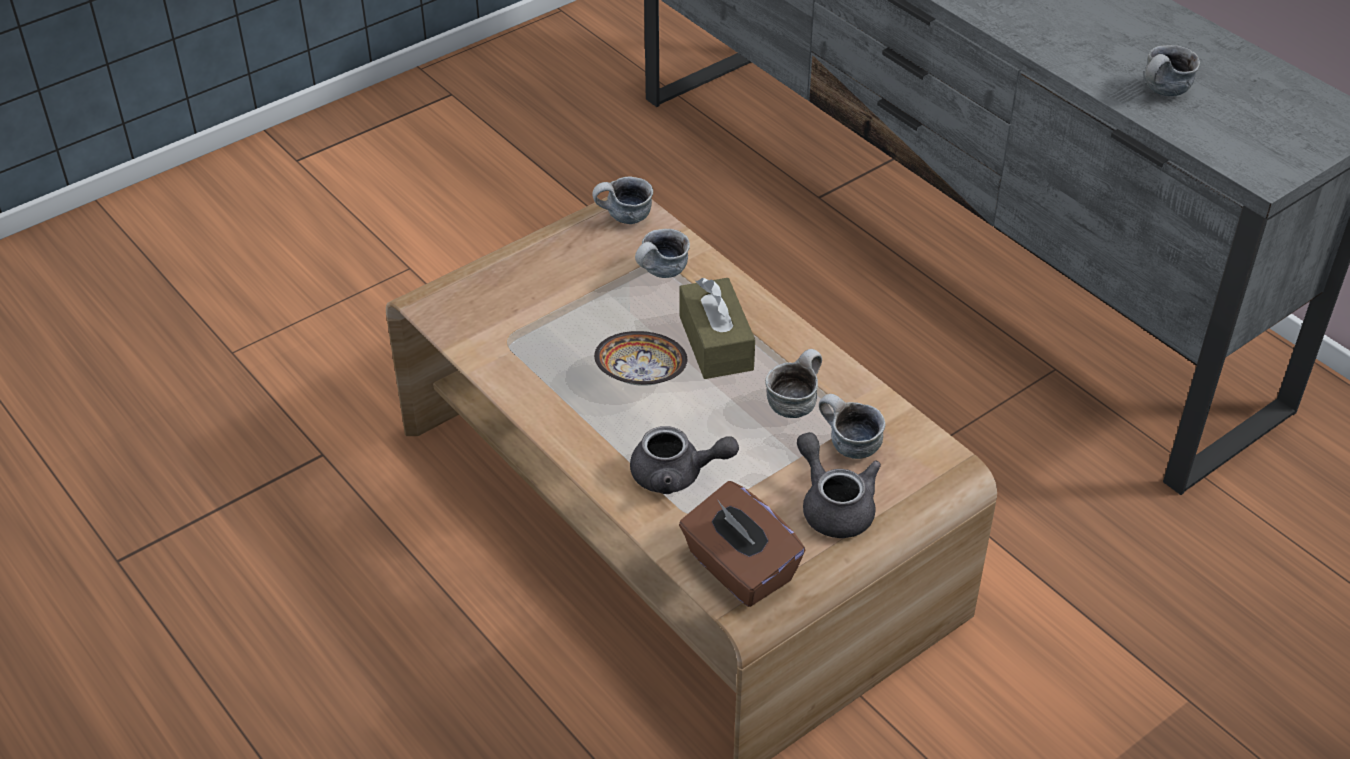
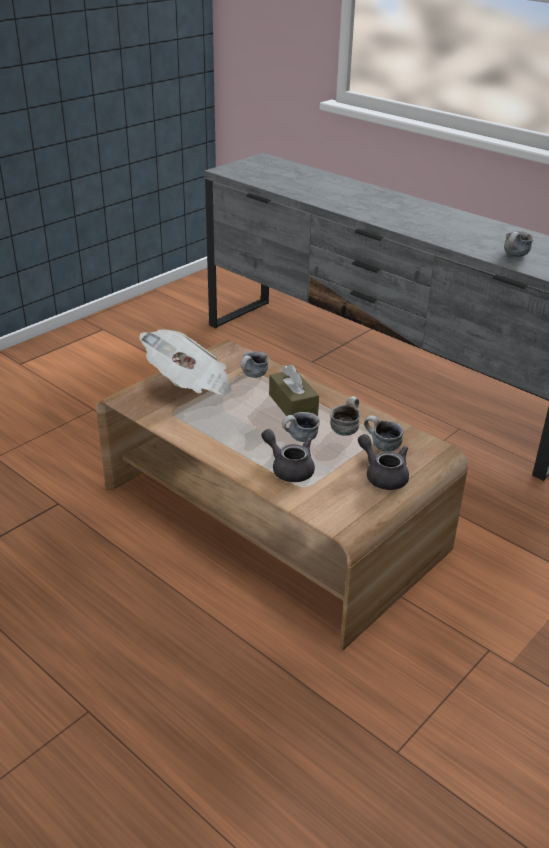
camera: 10 degrees left, 10 degrees down
mug [592,176,653,224] -> mug moved to [282,412,320,442]
bowl [594,331,687,386] -> none
grey teapot [630,426,739,494] -> grey teapot turned 135 degrees counterclockwise [261,429,315,482]
brown tissue box [679,481,805,607] -> none
none -> newspaper [139,329,233,397]

